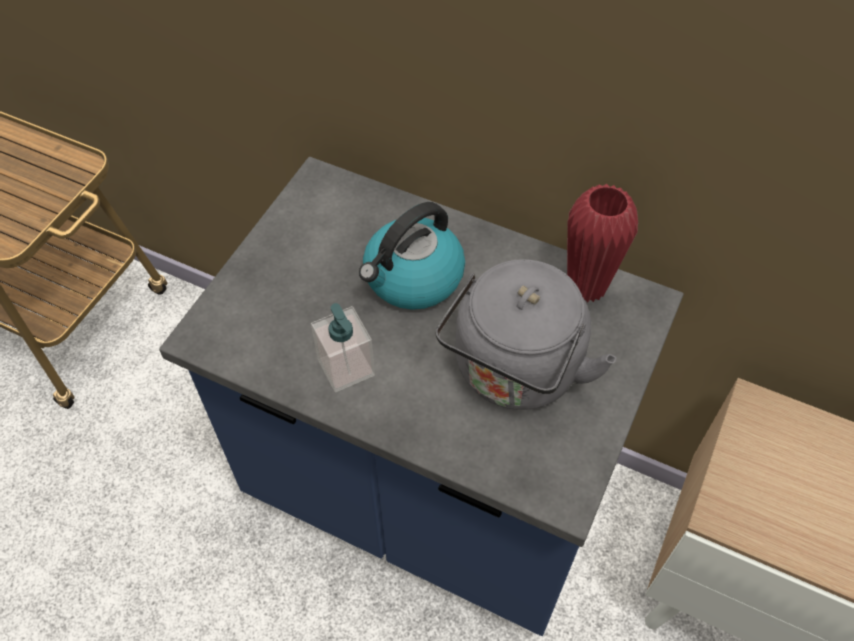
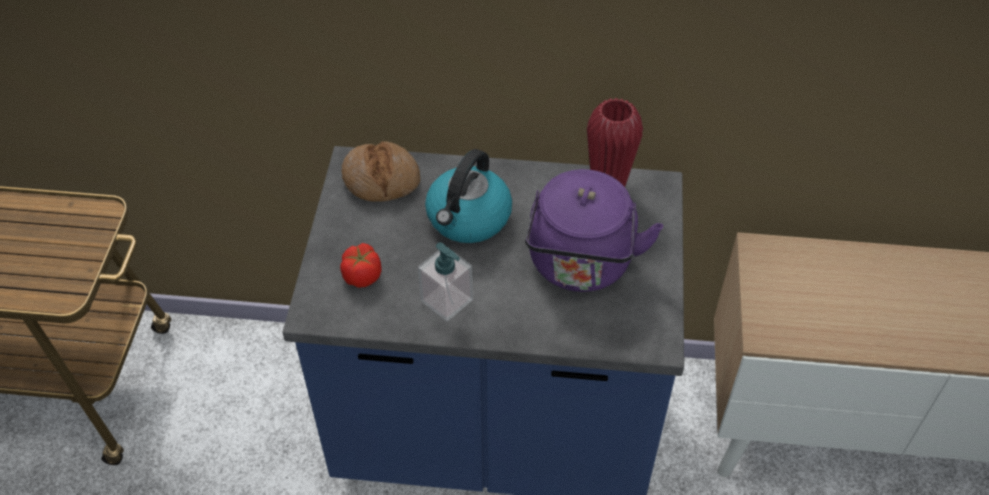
camera: 20 degrees left, 5 degrees down
grey kettle [435,259,616,410] -> purple kettle [525,169,663,292]
none -> tomato [340,243,382,288]
none -> bread [342,141,420,202]

